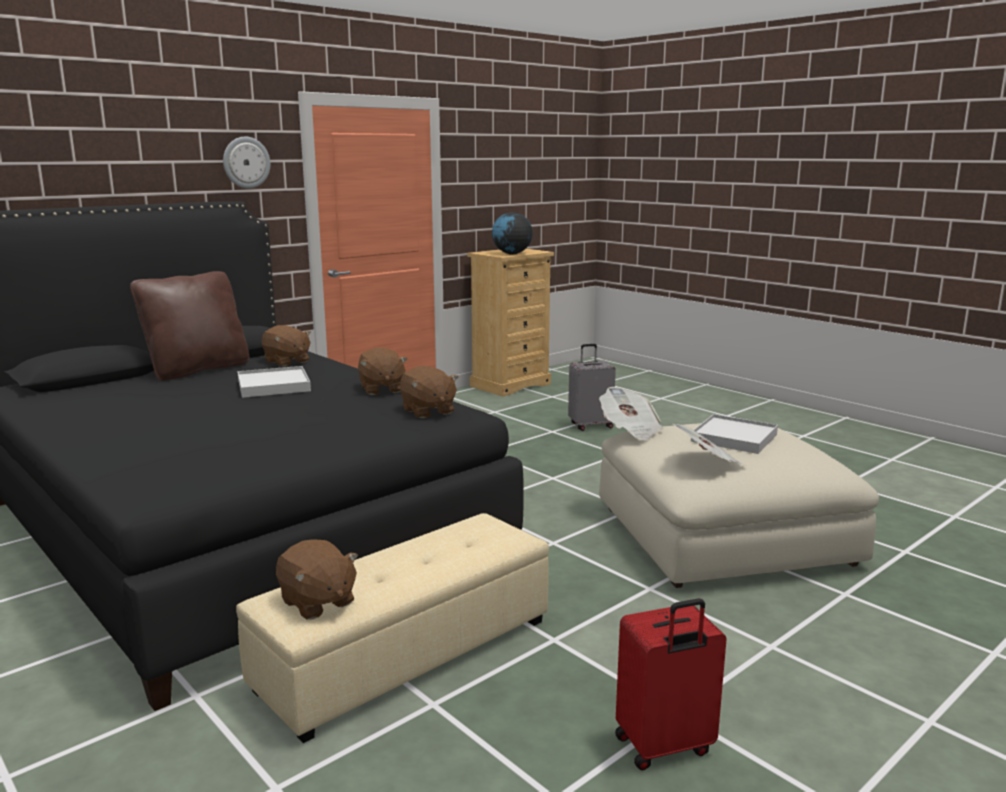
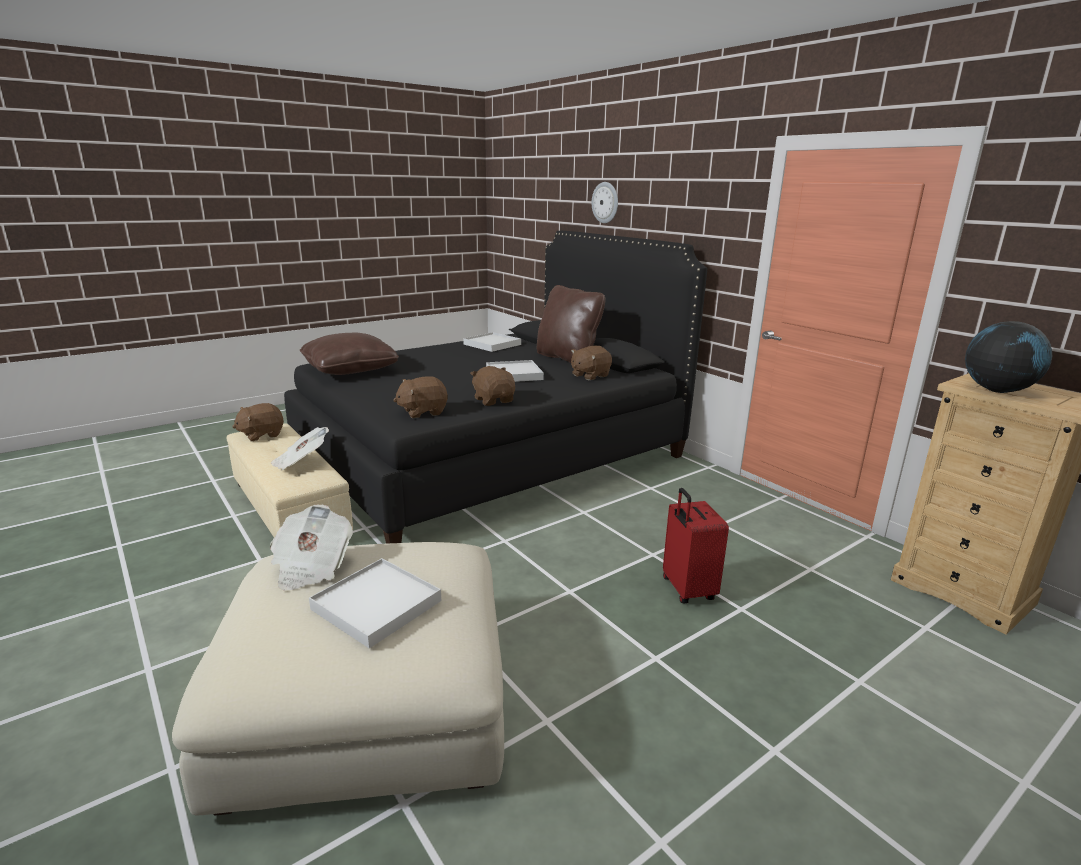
camera: 95 degrees right, 5 degrees up
wall clock [223,137,270,189] -> wall clock moved to [592,182,618,223]
brown plush toy [358,347,407,395] -> brown plush toy turned 75 degrees clockwise [470,366,515,406]
grey suitcase [568,344,616,431] -> none
newspaper [599,387,663,441] -> newspaper moved to [271,427,329,470]
red suitcase [615,598,726,770] -> red suitcase moved to [663,488,729,603]
none -> brown pillow [300,332,399,375]
none -> white tray [463,332,521,352]

